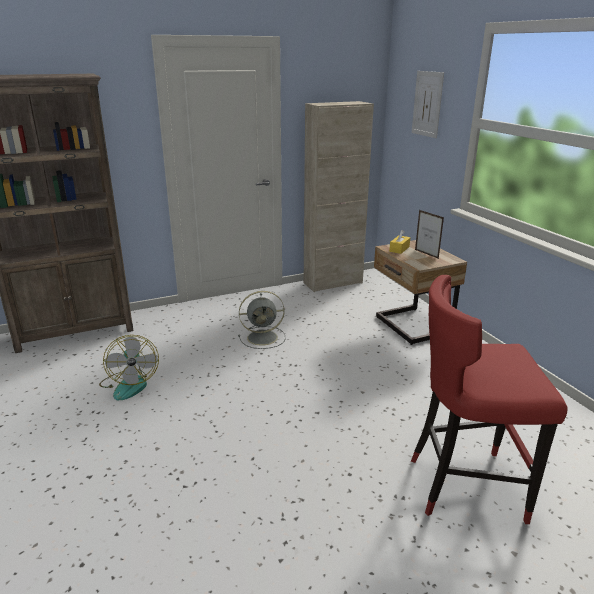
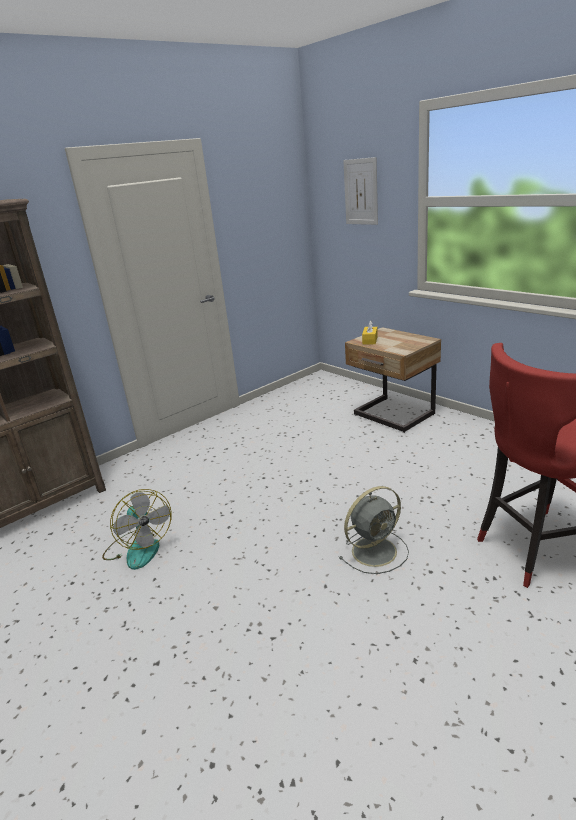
camera: 15 degrees left, 0 degrees up
grey fan [238,291,285,349] -> grey fan moved to [339,486,409,574]
beige cabinet [304,101,374,292] -> none
picture frame [415,210,444,259] -> none

